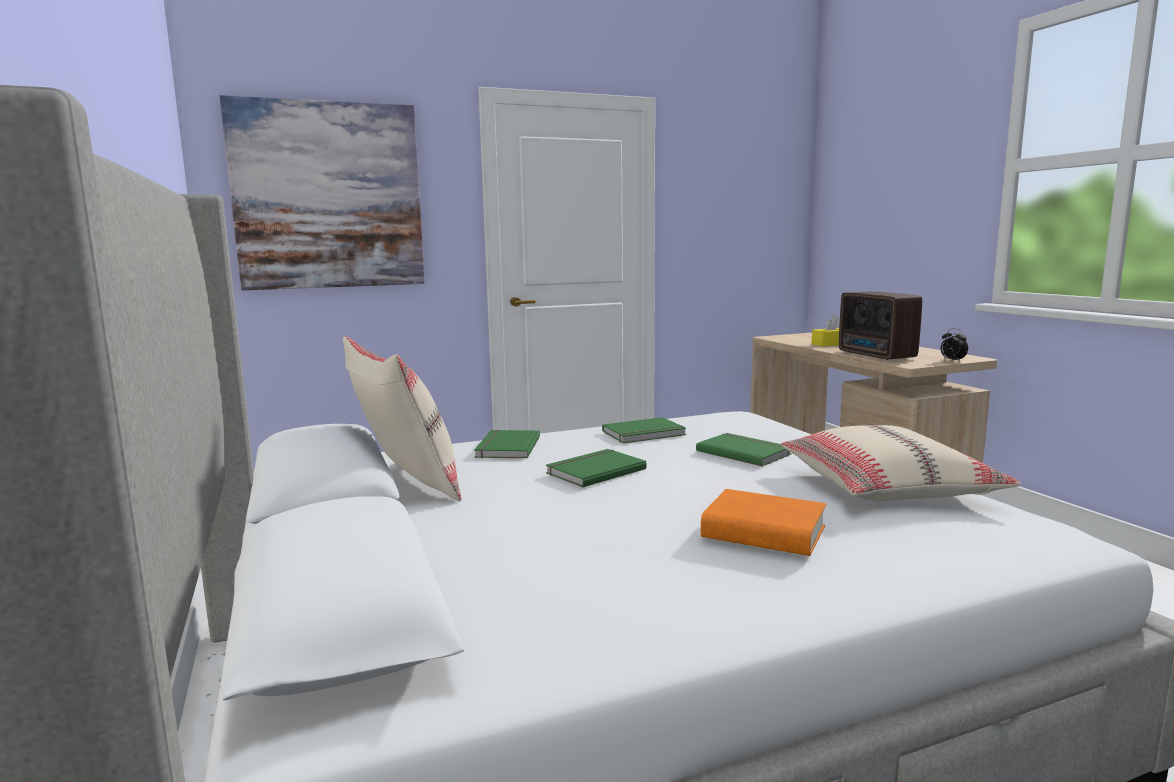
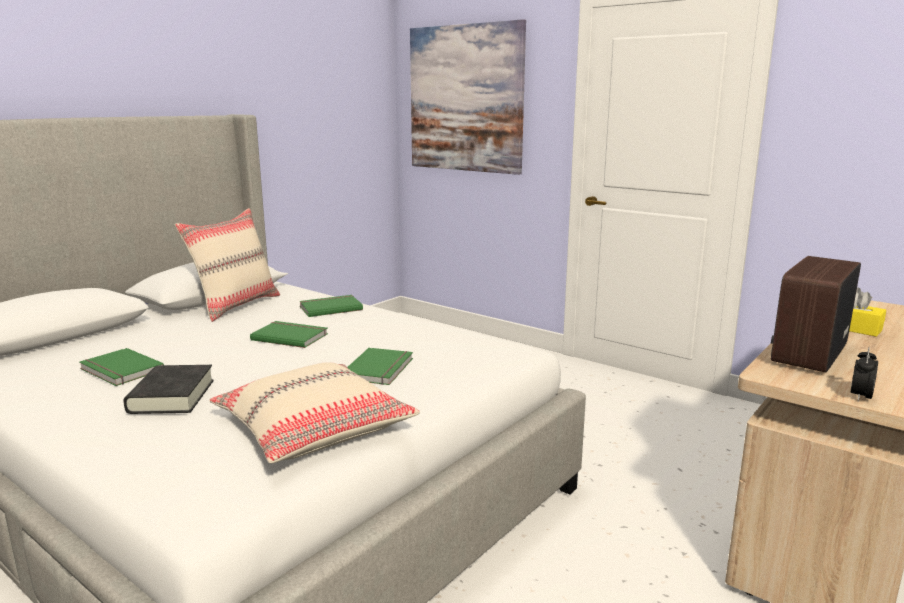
camera: 60 degrees right, 5 degrees up
green book [602,417,686,443] -> green book moved to [79,348,164,386]
orange book [701,489,826,556] -> black book [124,365,214,414]

